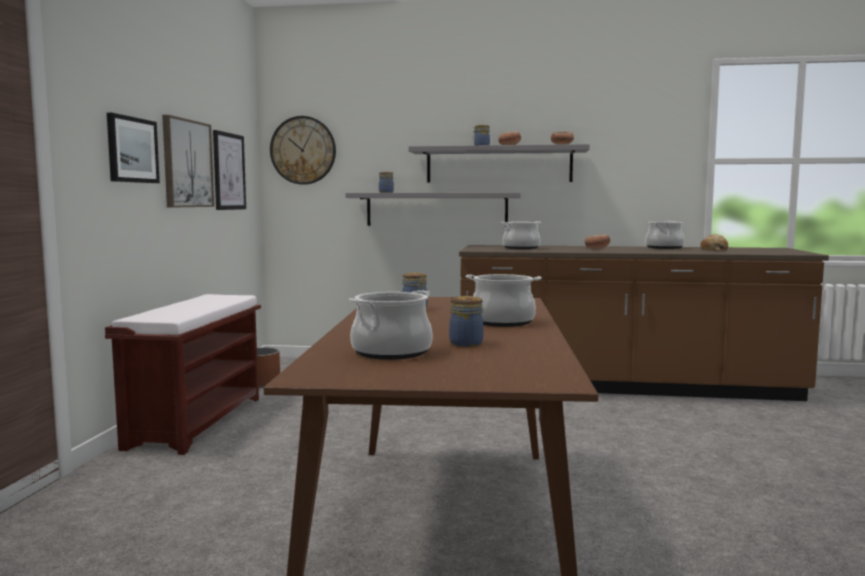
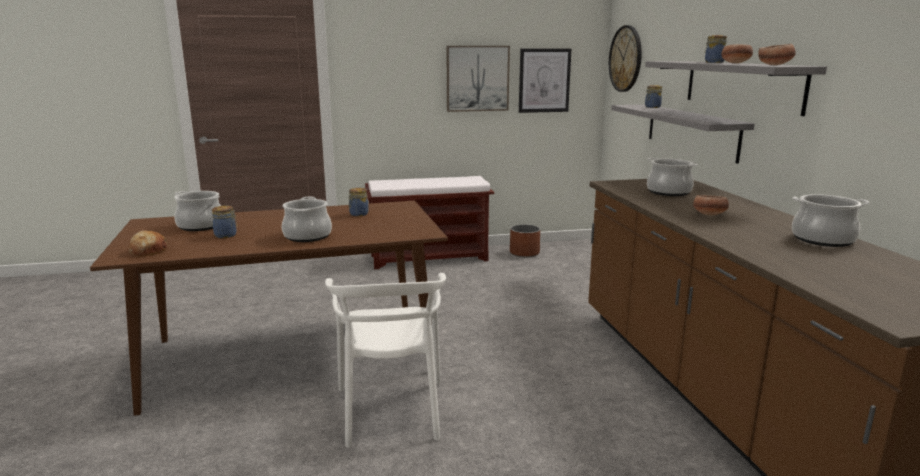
camera: 70 degrees right, 10 degrees up
picture [107,113,160,183] -> none
bread [701,234,728,251] -> bread moved to [129,231,167,257]
none -> white chair [325,273,446,448]

